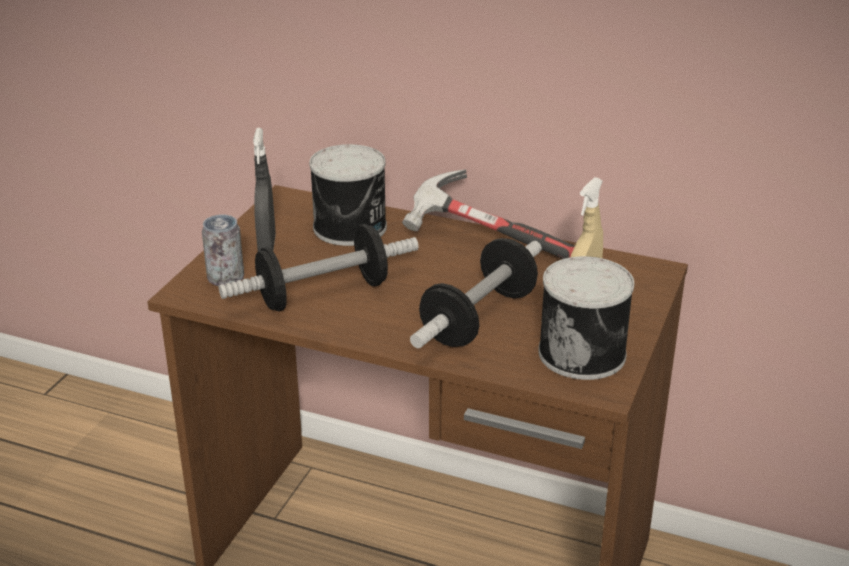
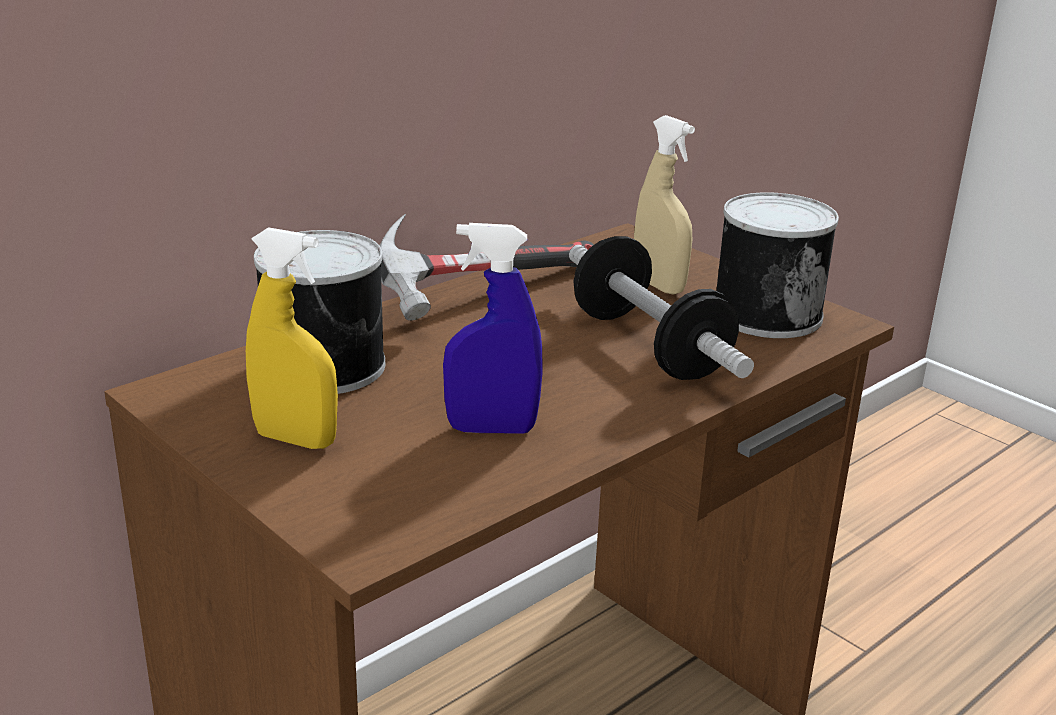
camera: 65 degrees left, 5 degrees down
can [202,215,244,286] -> none
dumbbell [219,224,419,311] -> blue spray bottle [443,223,543,434]
grey spray bottle [253,128,276,252] -> yellow spray bottle [246,227,338,449]

